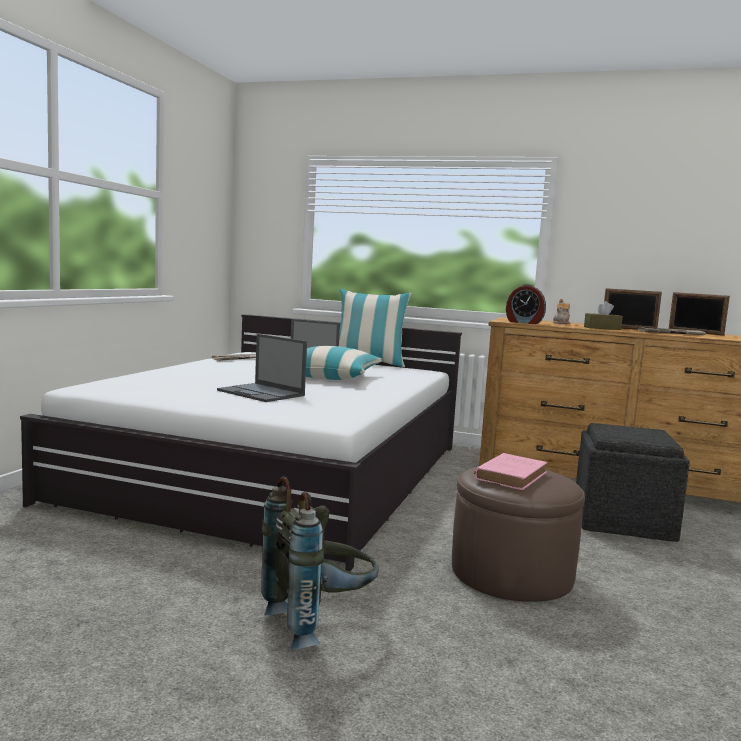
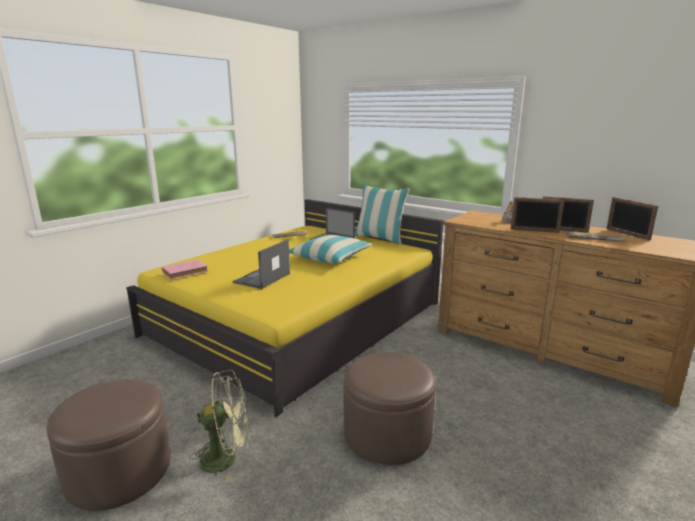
camera: 20 degrees right, 10 degrees up
white bed [20,314,462,571] -> yellow bed [126,199,444,417]
laptop [217,334,307,402] -> laptop turned 60 degrees clockwise [232,239,290,289]
grey backpack [261,477,379,649] -> green fan [190,370,250,482]
pink book [474,453,547,490] -> pink book moved to [162,260,208,279]
alarm clock [506,284,546,324] -> none
grey ottoman [576,423,690,542] -> none
brown tissue box [584,301,623,330] -> picture frame [510,197,564,233]
none -> brown ottoman [46,379,171,511]

